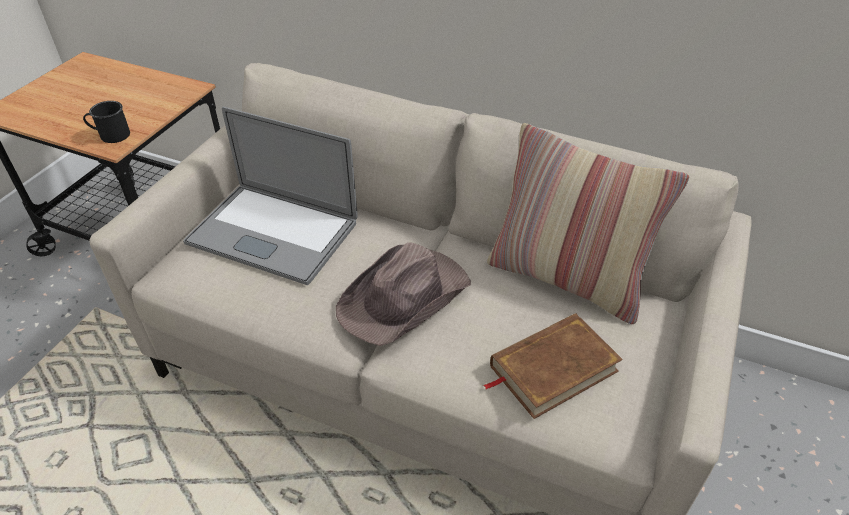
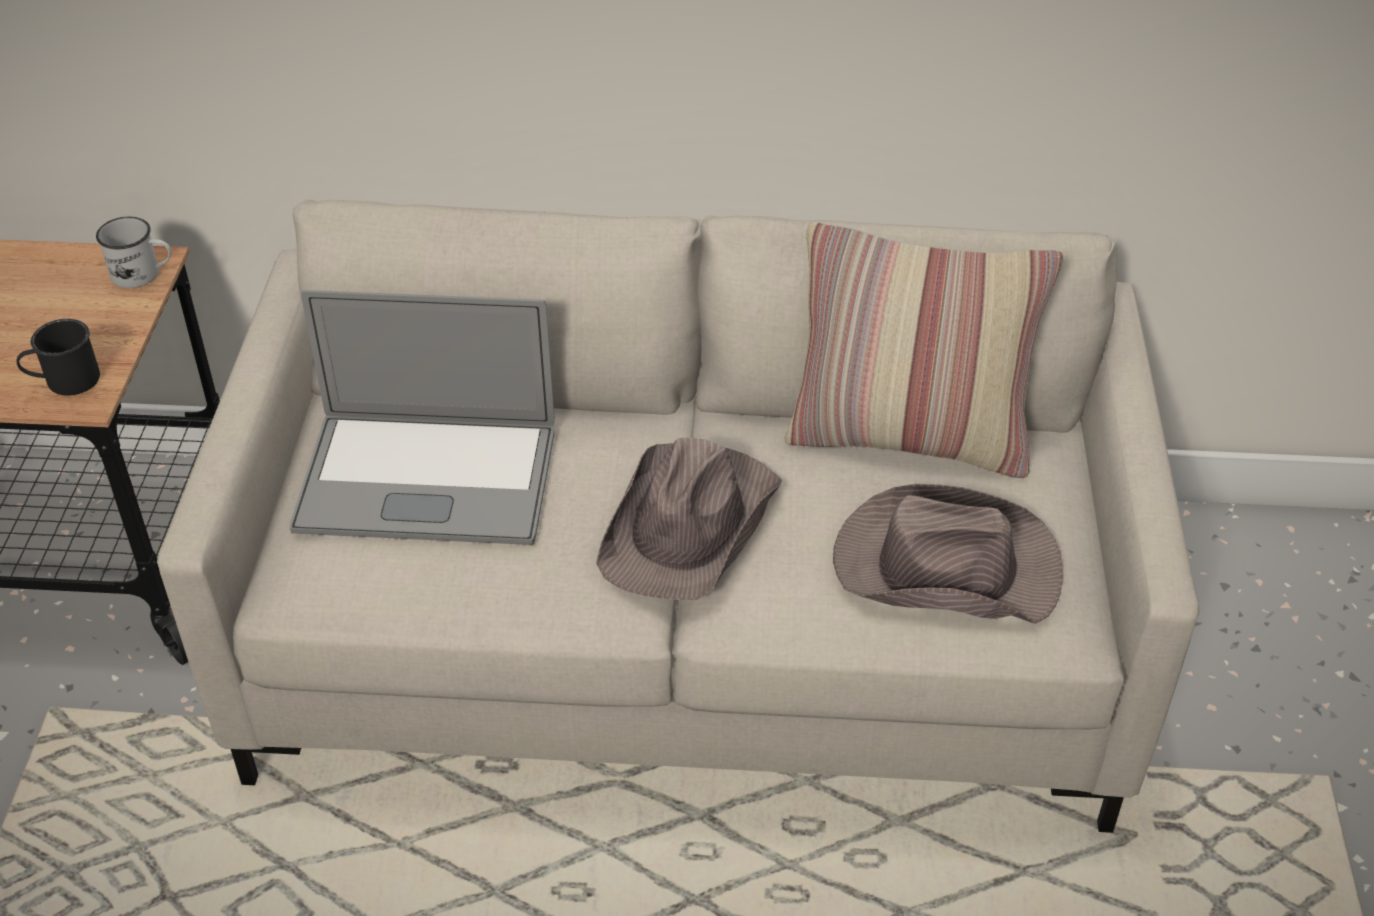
camera: 20 degrees left, 0 degrees up
brown book [483,313,623,419] -> brown hat [833,484,1063,624]
none -> white mug [96,217,171,288]

